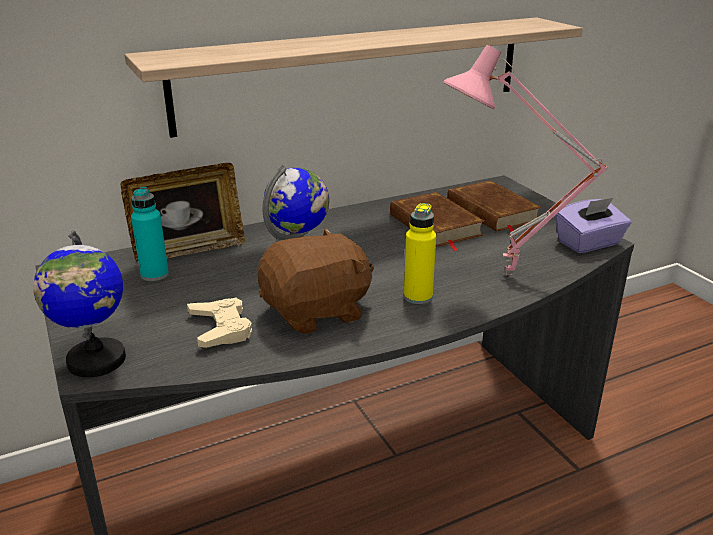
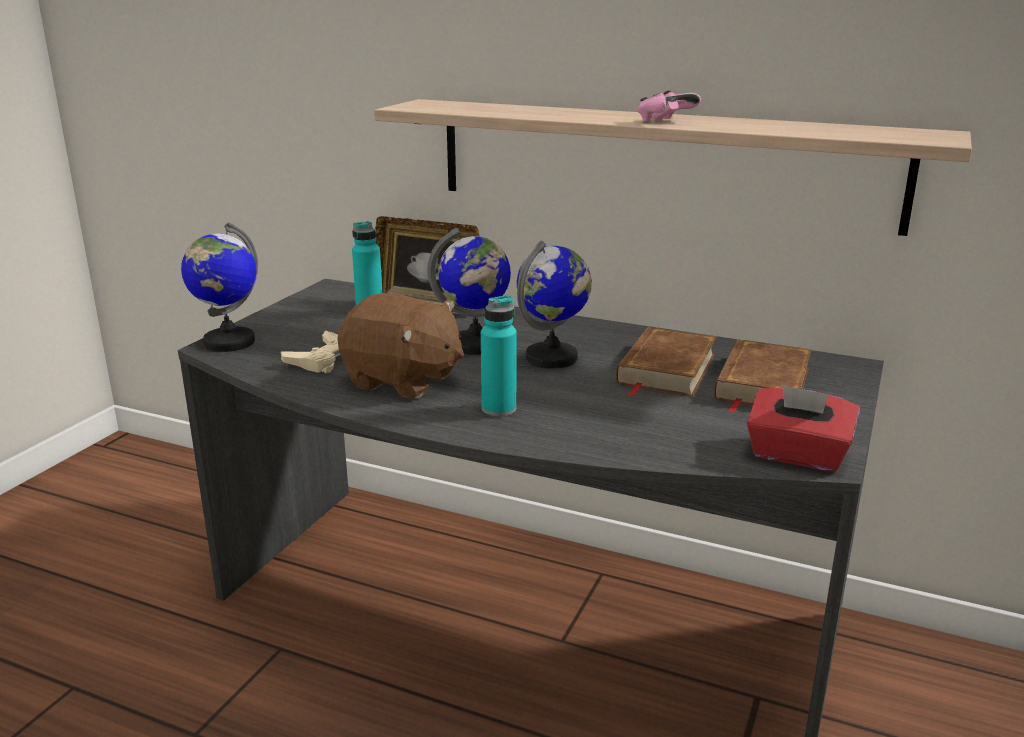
camera: 50 degrees right, 5 degrees down
yellow bottle [404,203,436,304] -> turquoise bottle [481,296,516,416]
pink table lamp [443,45,608,276] -> none
purple tissue box [556,197,631,253] -> red tissue box [747,385,860,472]
none -> globe [517,241,592,369]
none -> pink game controller [637,90,701,122]

